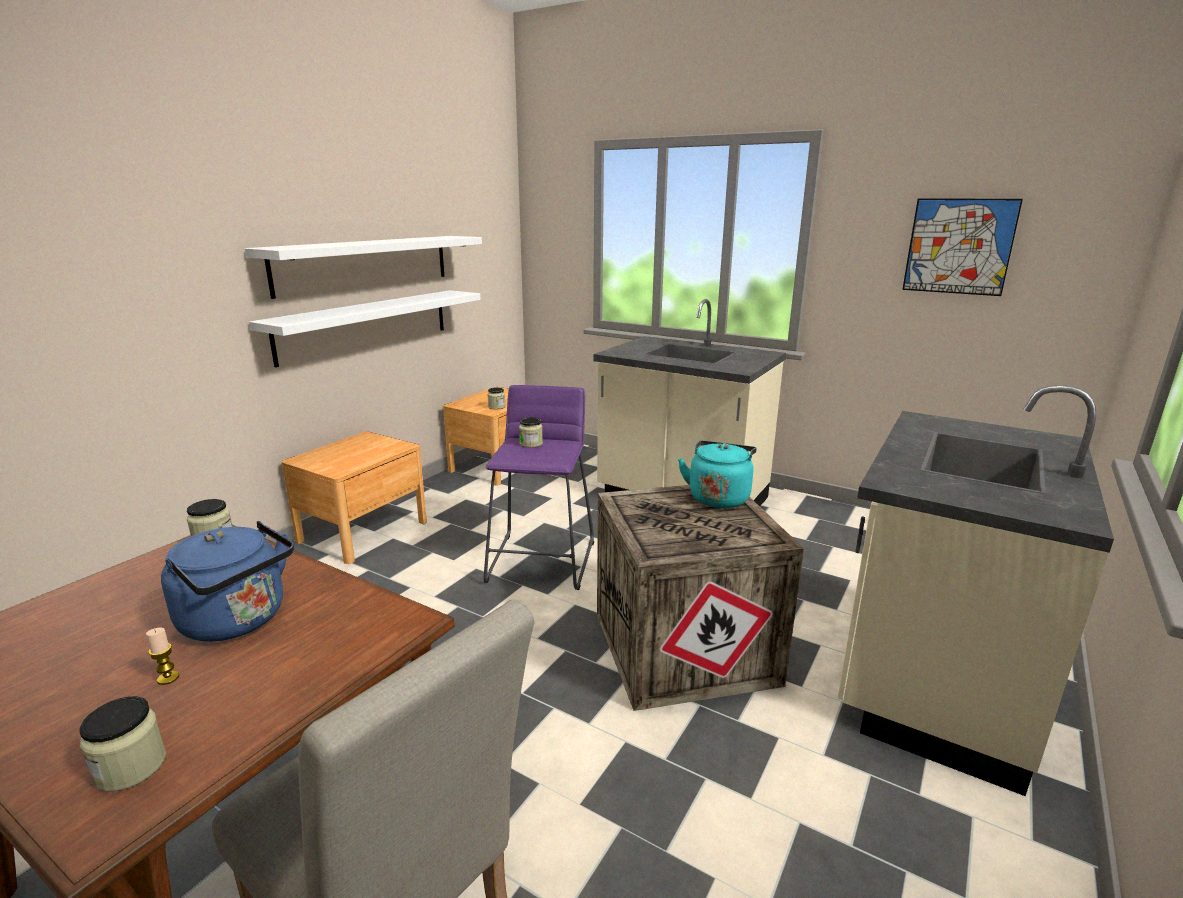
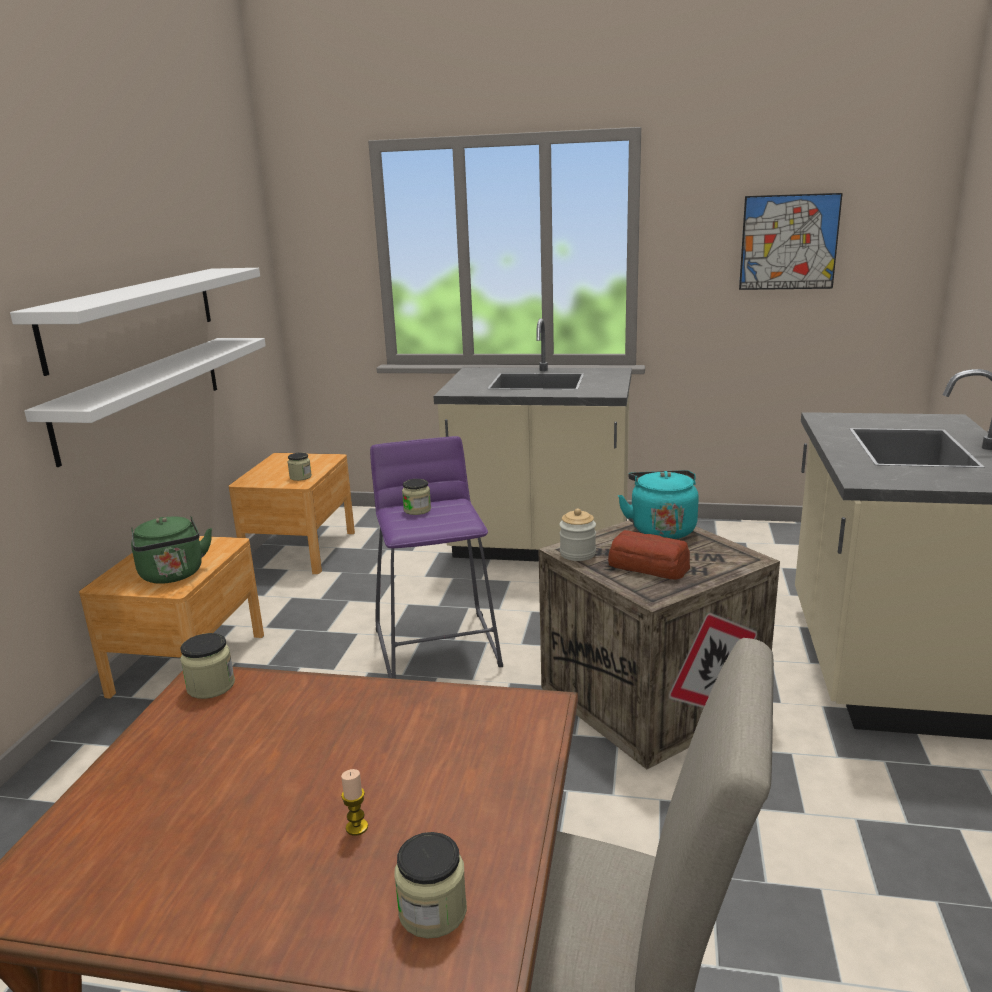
camera: 20 degrees left, 0 degrees up
blue kettle [161,521,294,642] -> none
none -> green kettle [131,516,212,584]
none -> jar [559,508,596,561]
none -> bread [608,530,690,580]

